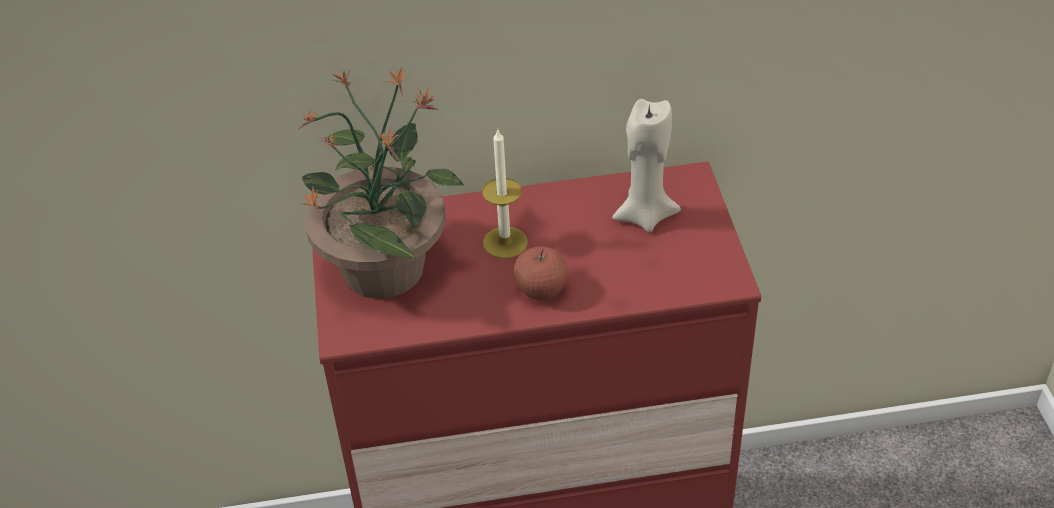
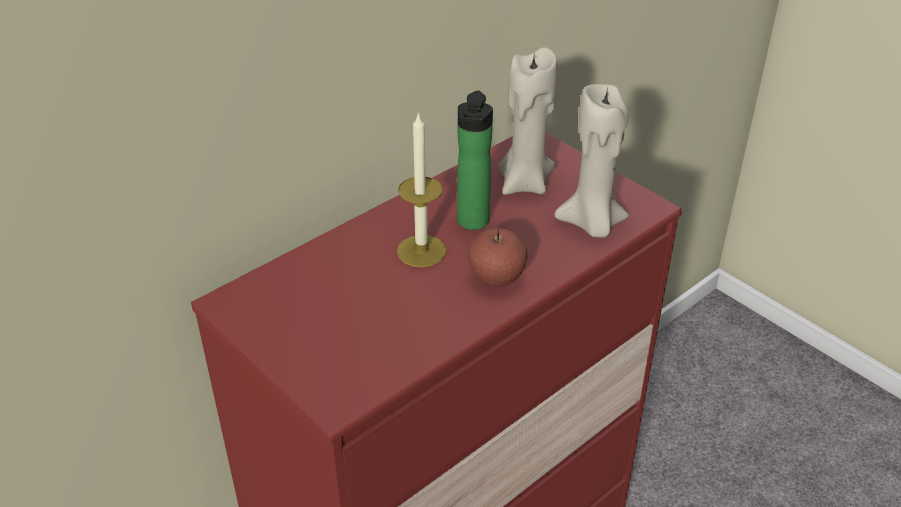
camera: 35 degrees left, 5 degrees down
potted plant [298,67,464,298] -> none
none -> bottle [457,90,493,230]
none -> beige candle [555,84,629,238]

